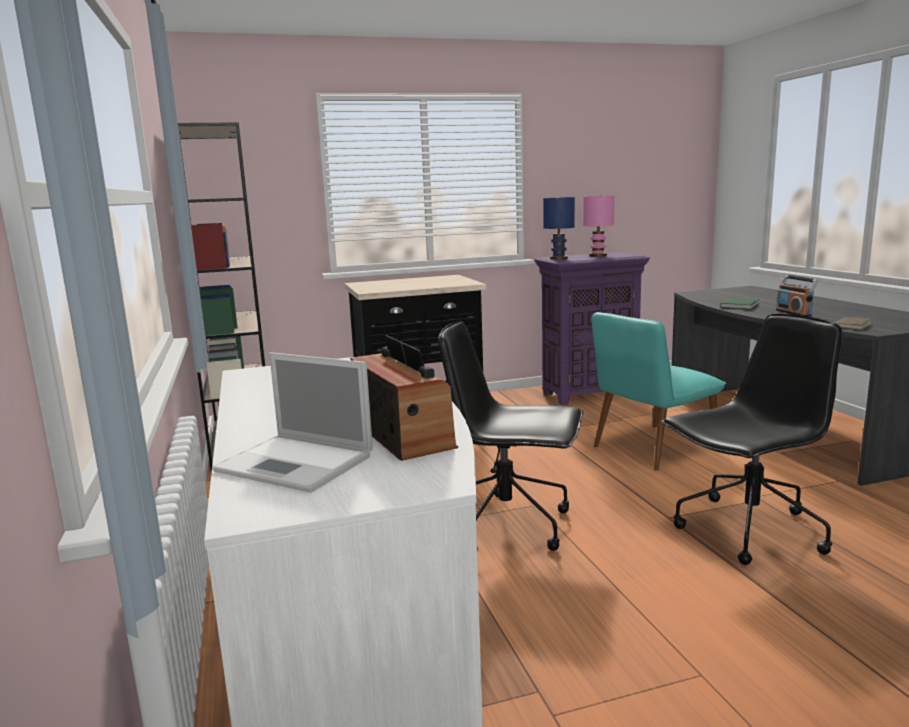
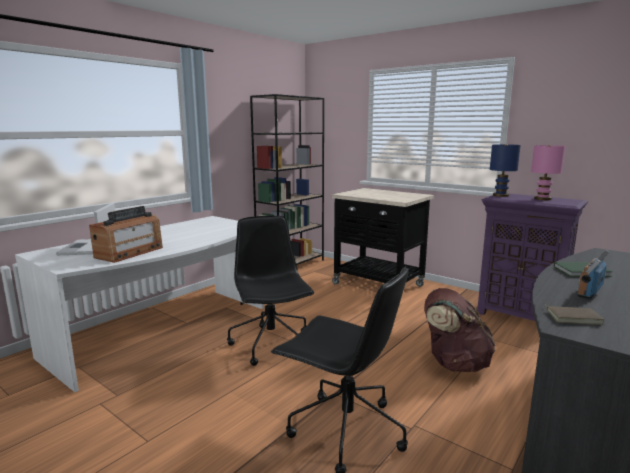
camera: 55 degrees right, 0 degrees up
turquoise chair [592,312,726,471] -> brown backpack [424,288,496,372]

